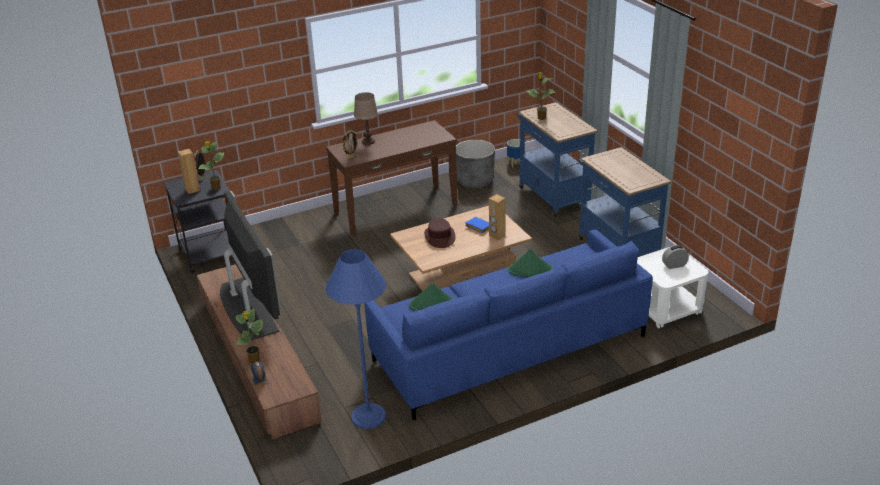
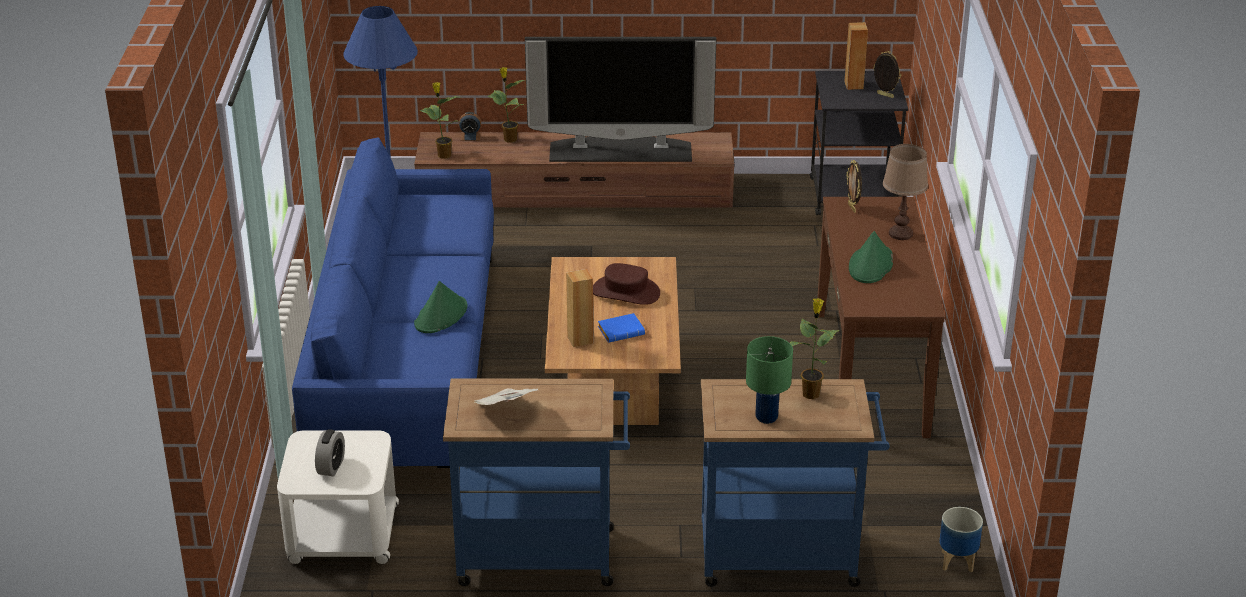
camera: 115 degrees right, 0 degrees up
potted plant [198,141,224,190] -> potted plant moved to [420,82,461,159]
green hat [409,283,454,311] -> green hat moved to [849,231,893,283]
grey planter [456,140,495,188] -> none
none -> newspaper [475,388,538,405]
none -> green table lamp [746,336,793,424]

